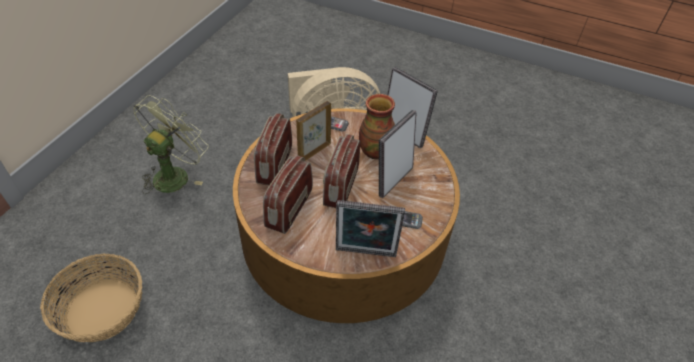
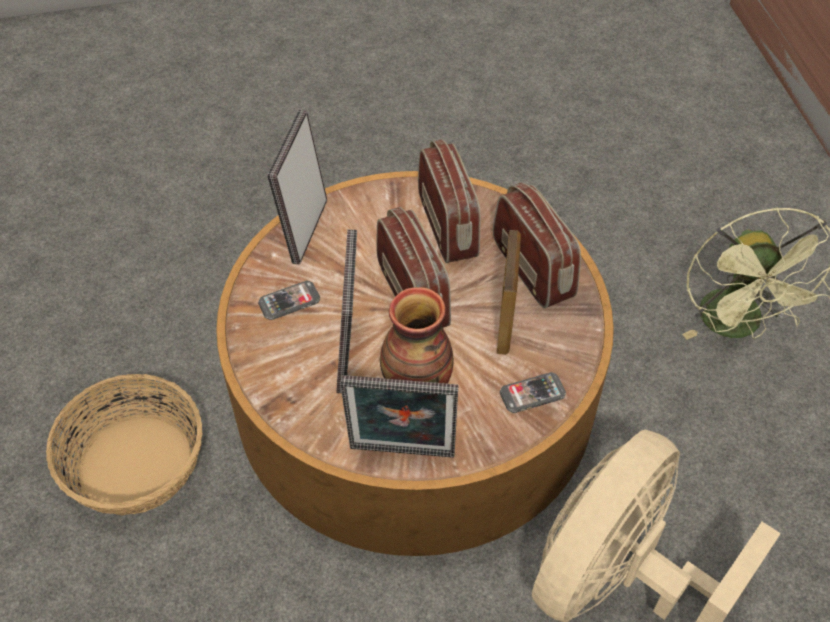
camera: 145 degrees right, 5 degrees up
basket [40,254,142,342] -> basket moved to [46,374,203,516]
picture frame [336,200,405,257] -> picture frame turned 45 degrees counterclockwise [267,110,327,265]

